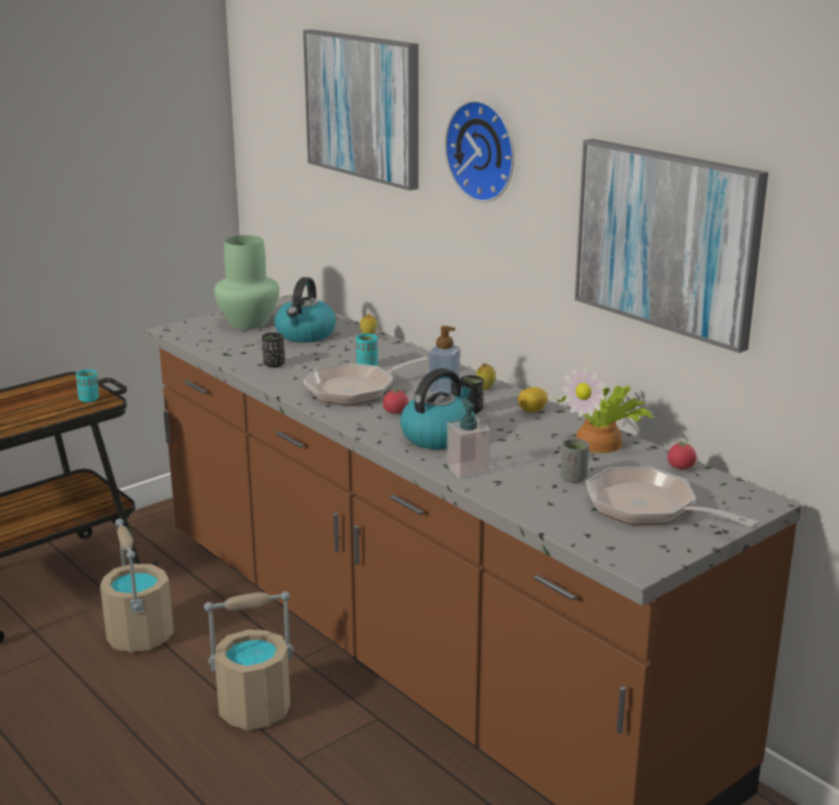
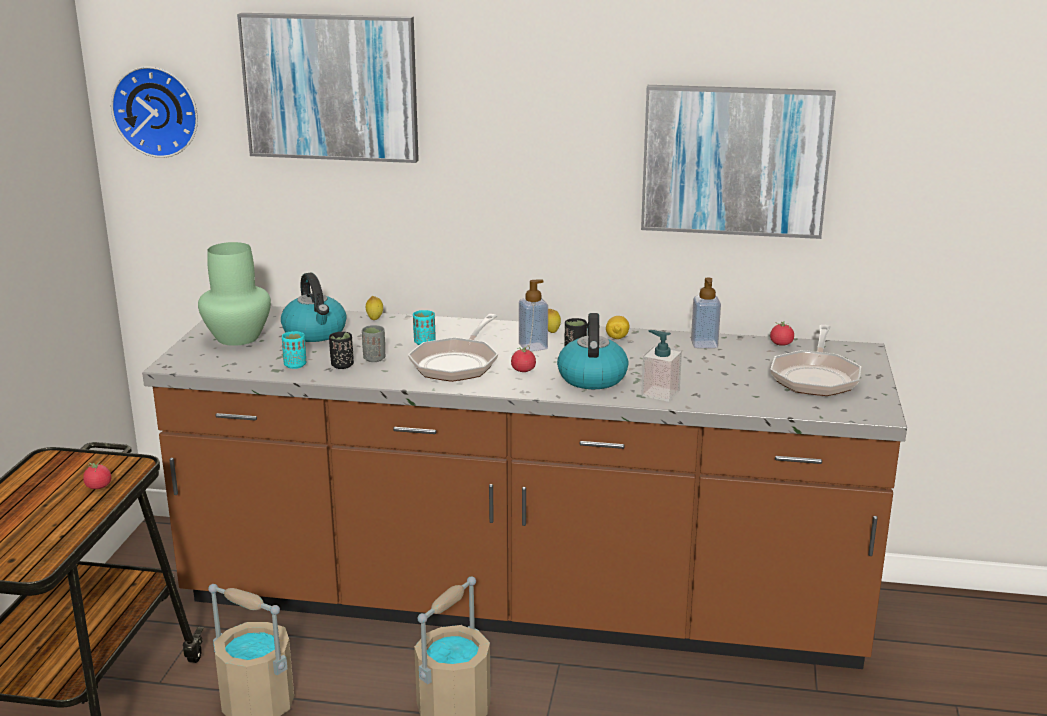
camera: 40 degrees left, 0 degrees up
turquoise cup [76,369,99,403] -> turquoise cup moved to [282,331,306,369]
wall clock [444,100,514,202] -> wall clock moved to [111,66,198,158]
potted plant [556,366,654,453] -> soap dispenser [691,277,721,348]
grey cup [561,438,589,483] -> grey cup moved to [362,325,385,362]
frying pan [586,467,758,528] -> frying pan turned 75 degrees counterclockwise [770,325,861,396]
none -> tomato [83,462,111,489]

